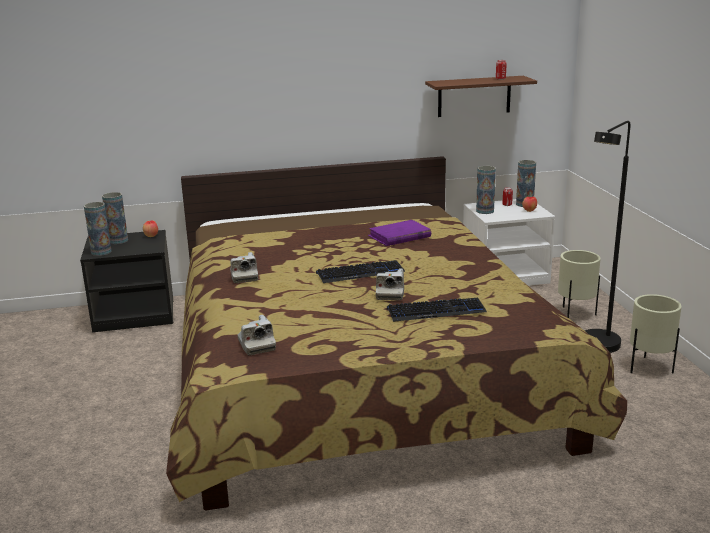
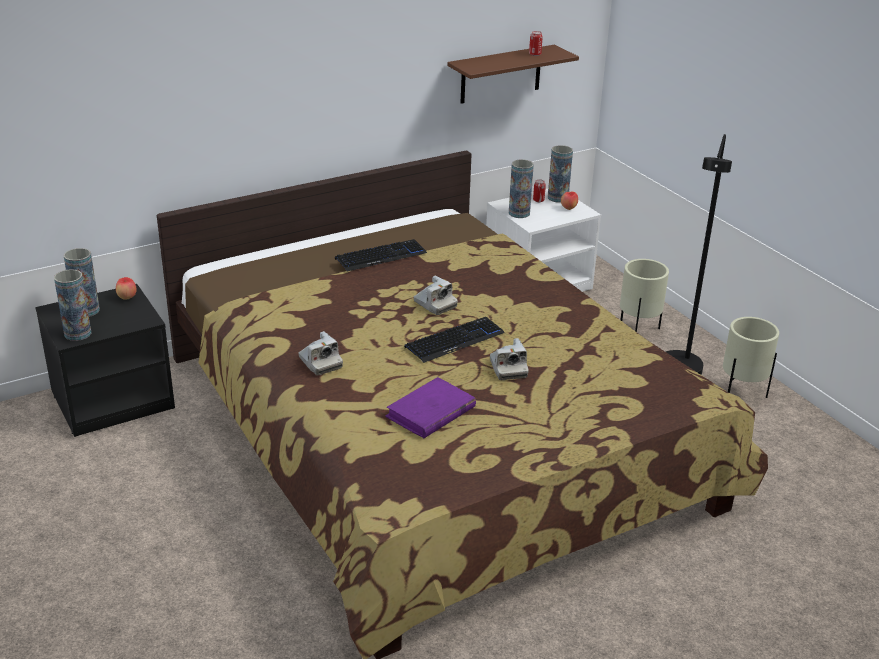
camera: 20 degrees left, 10 degrees up
camera [238,315,276,356] -> camera moved to [413,276,458,315]
purple book [368,220,431,246] -> purple book moved to [385,377,476,438]
keyboard [387,298,487,322] -> keyboard moved to [335,239,427,272]

